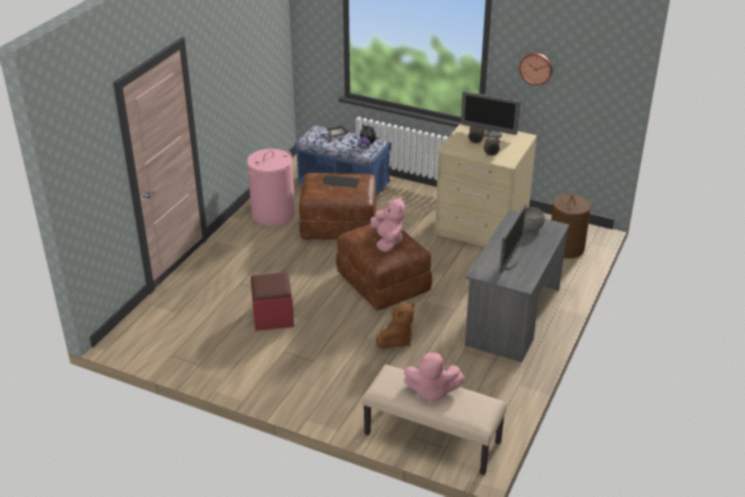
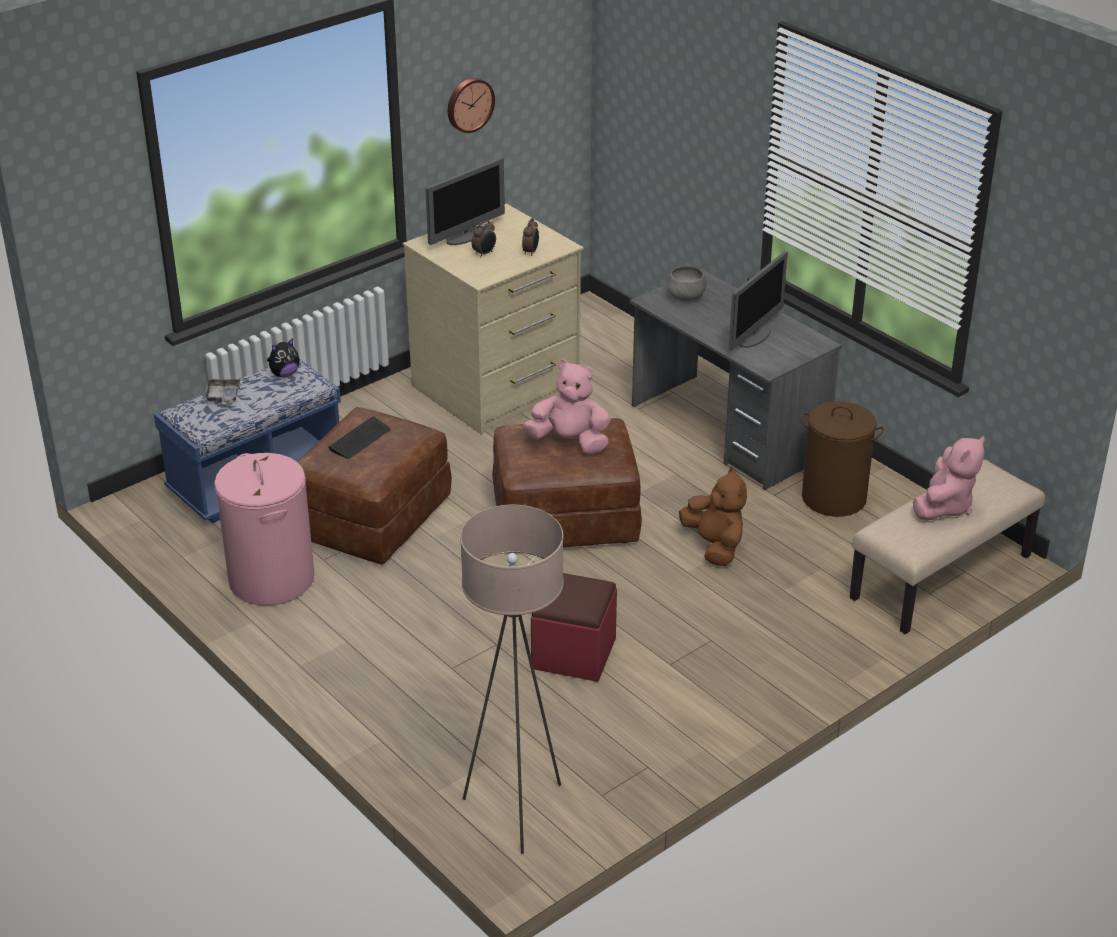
camera: 65 degrees left, 0 degrees up
monitor [499,204,526,274] -> monitor turned 75 degrees clockwise [729,251,788,351]
brown laundry basket [551,193,591,259] -> brown laundry basket moved to [801,401,884,517]
none -> beige floor lamp [460,505,564,854]

